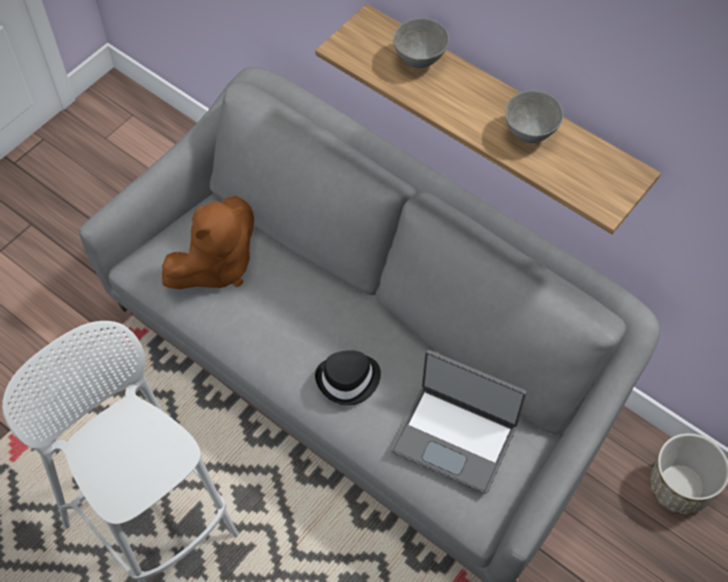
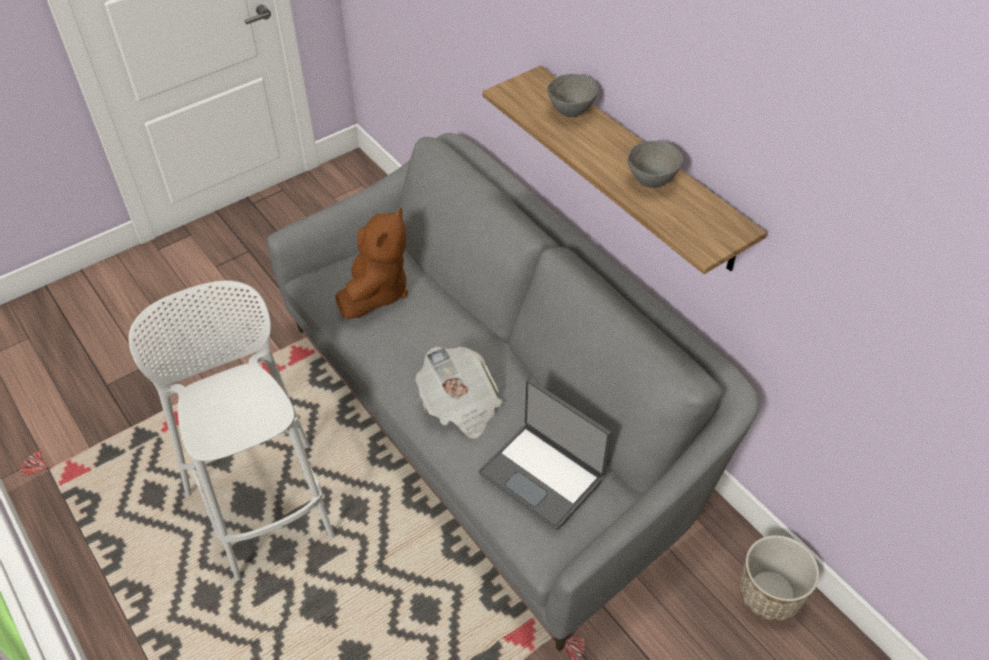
camera: 15 degrees right, 10 degrees down
brown plush toy [162,196,254,289] -> brown plush toy turned 45 degrees counterclockwise [335,208,408,319]
black hat [315,350,381,406] -> newspaper [416,346,502,439]

